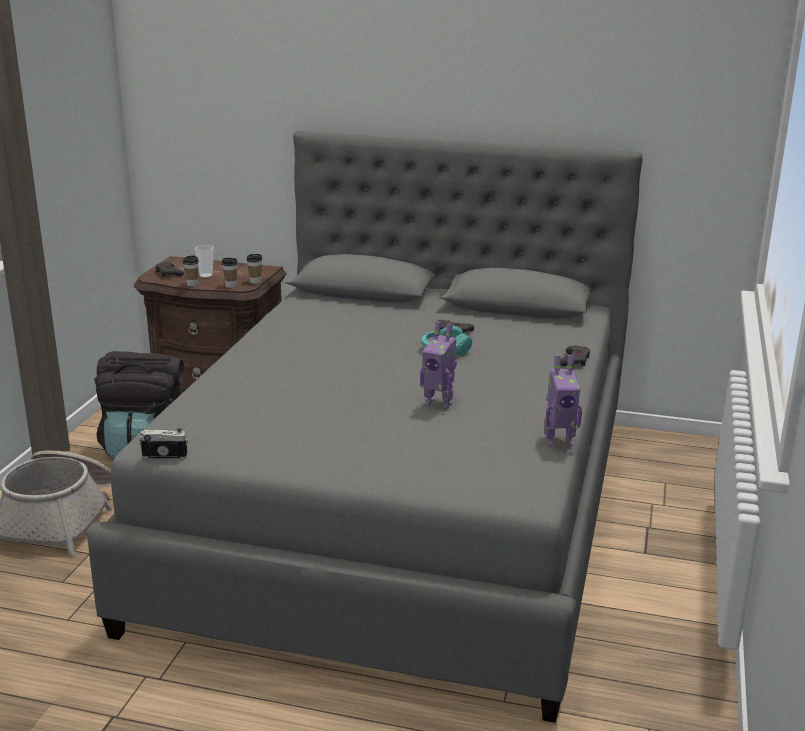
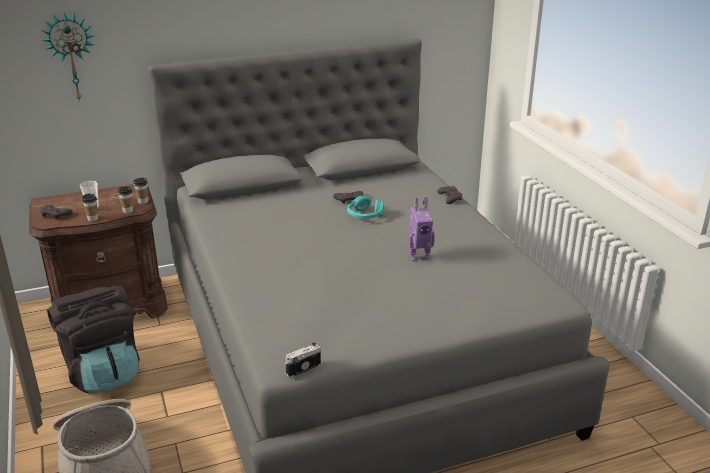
camera: 35 degrees left, 5 degrees up
toy robot [545,355,582,446] -> none
none -> wall clock [41,12,95,102]

